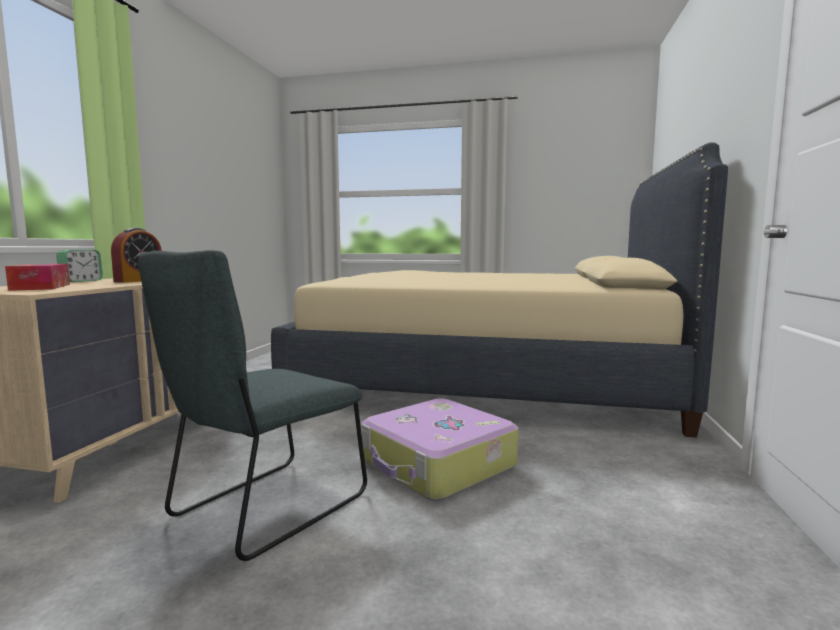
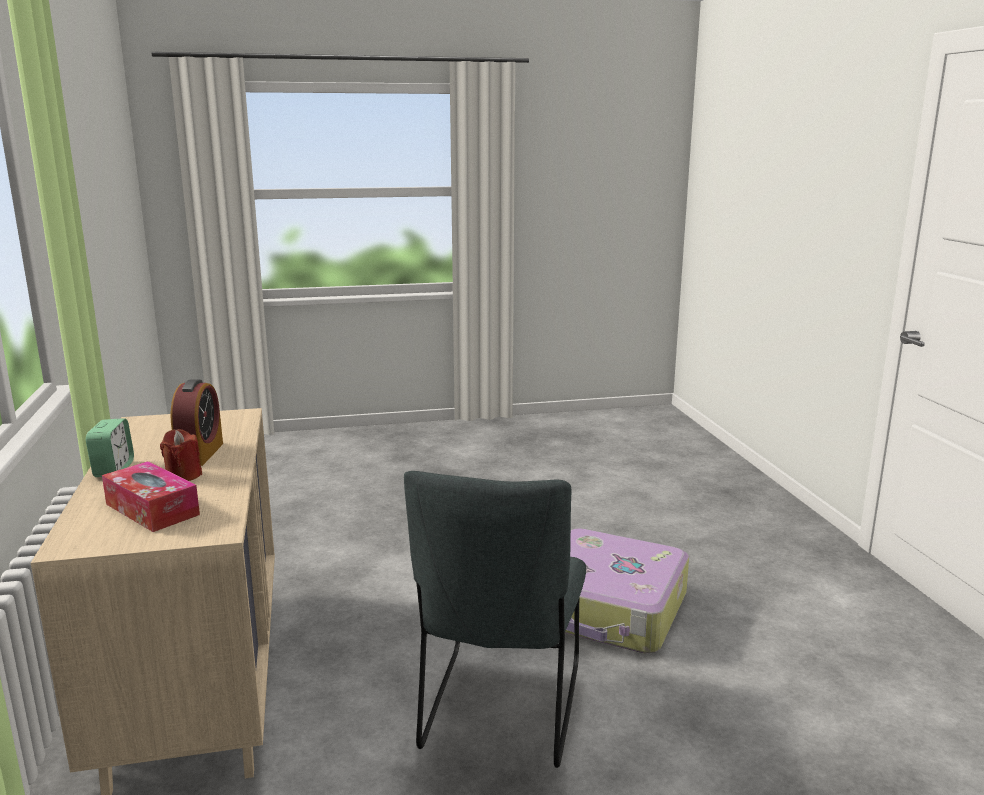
camera: 25 degrees left, 10 degrees up
beige bed [271,142,728,437] -> none
none -> red candle [160,429,202,481]

